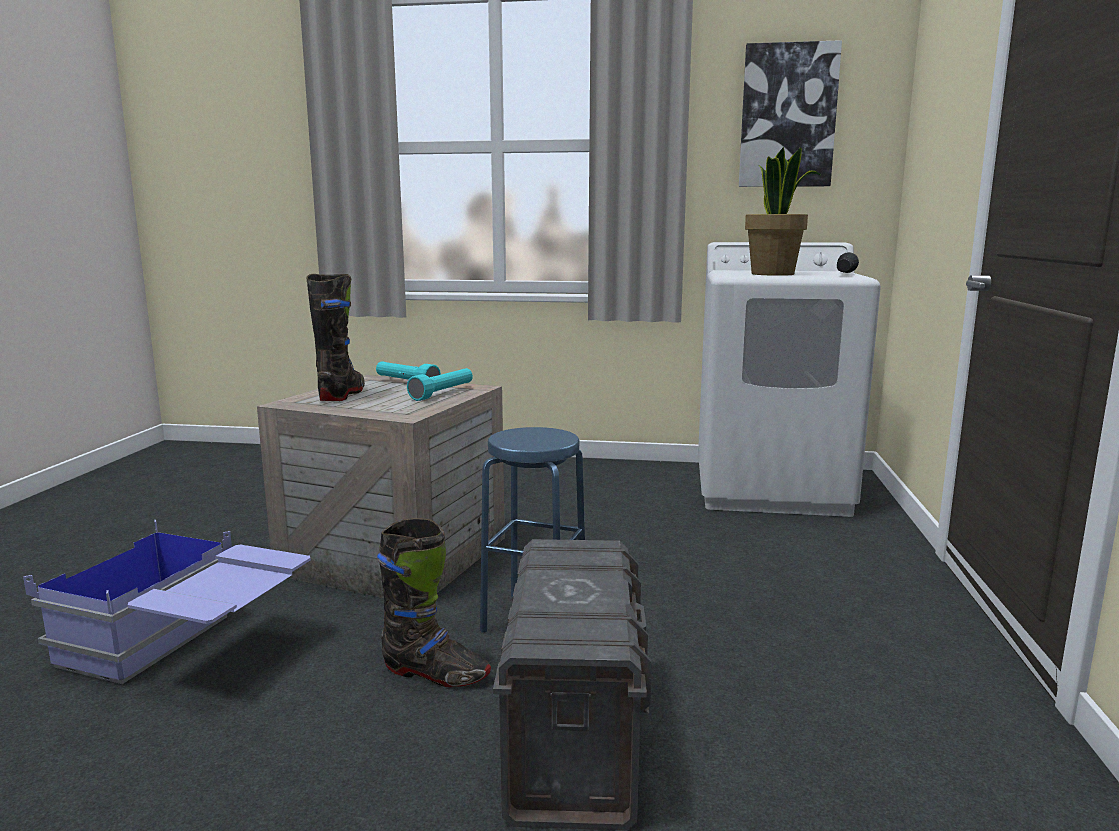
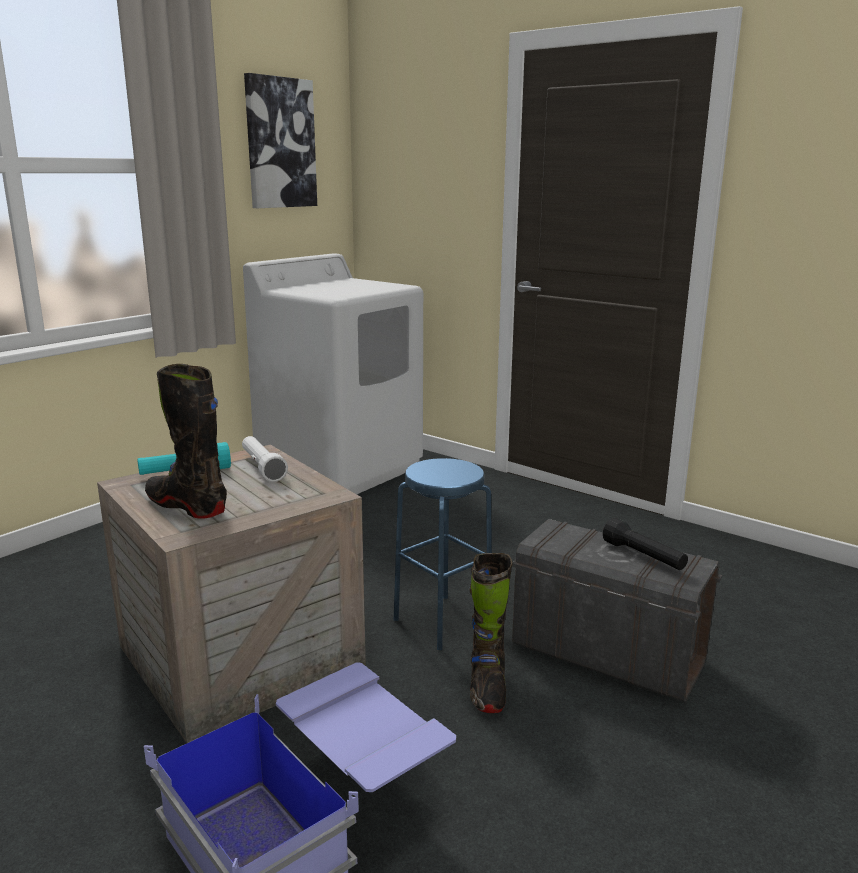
camera: 60 degrees left, 5 degrees up
black boot [377,518,491,687] -> black boot turned 135 degrees clockwise [470,553,512,713]
turquoise flashlight [407,368,473,401] -> white flashlight [242,436,288,482]
potted plant [745,147,820,276] -> none
black flashlight [837,252,859,273] -> black flashlight moved to [603,518,688,570]

